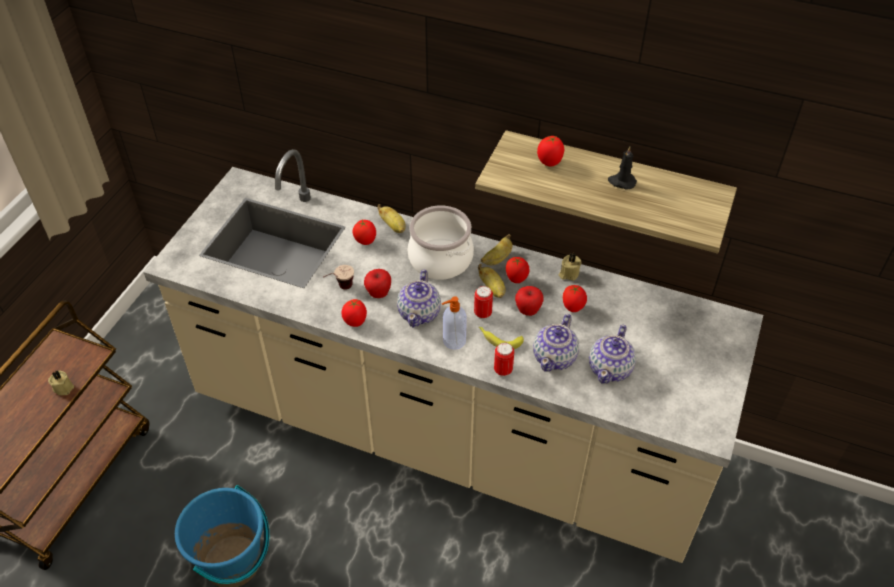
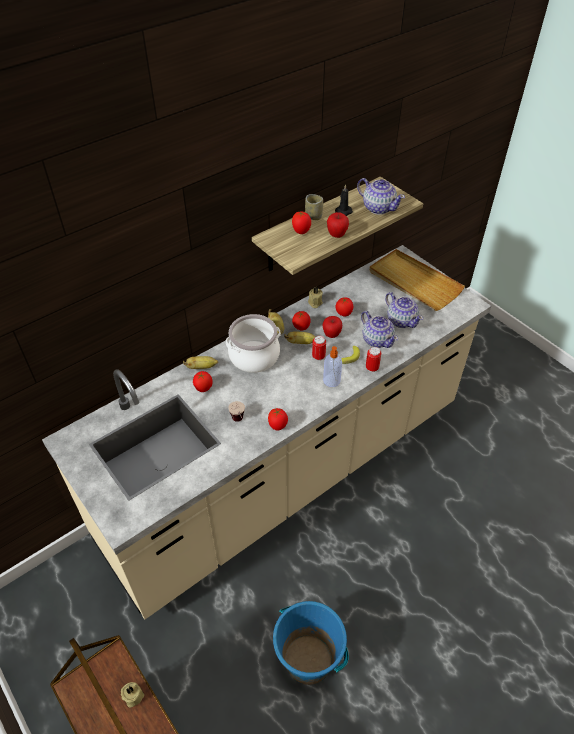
camera: 60 degrees left, 0 degrees up
apple [364,269,391,298] -> apple moved to [327,212,349,238]
teapot [397,269,441,328] -> teapot moved to [357,178,405,215]
none -> cup [305,194,323,220]
none -> beige tray [369,249,465,311]

